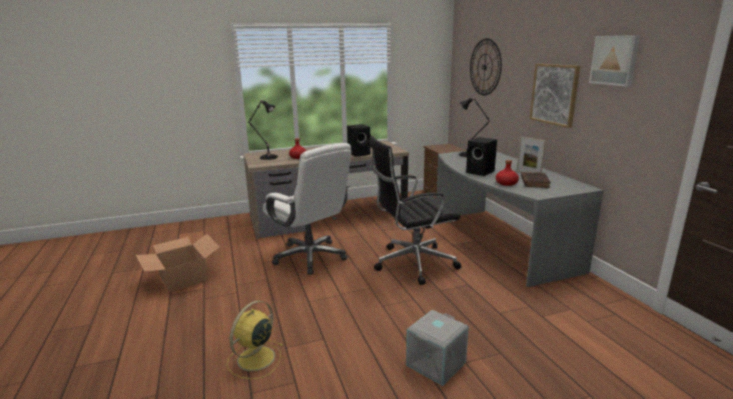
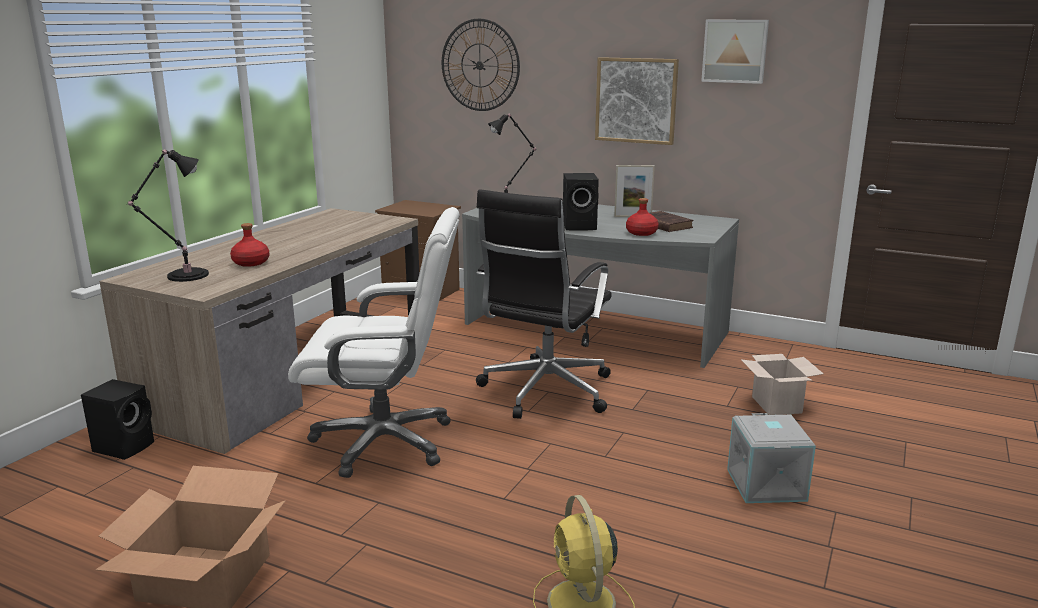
camera: 45 degrees left, 0 degrees up
black speaker [347,124,371,157] -> black speaker moved to [81,379,154,460]
none -> cardboard box [741,354,824,415]

